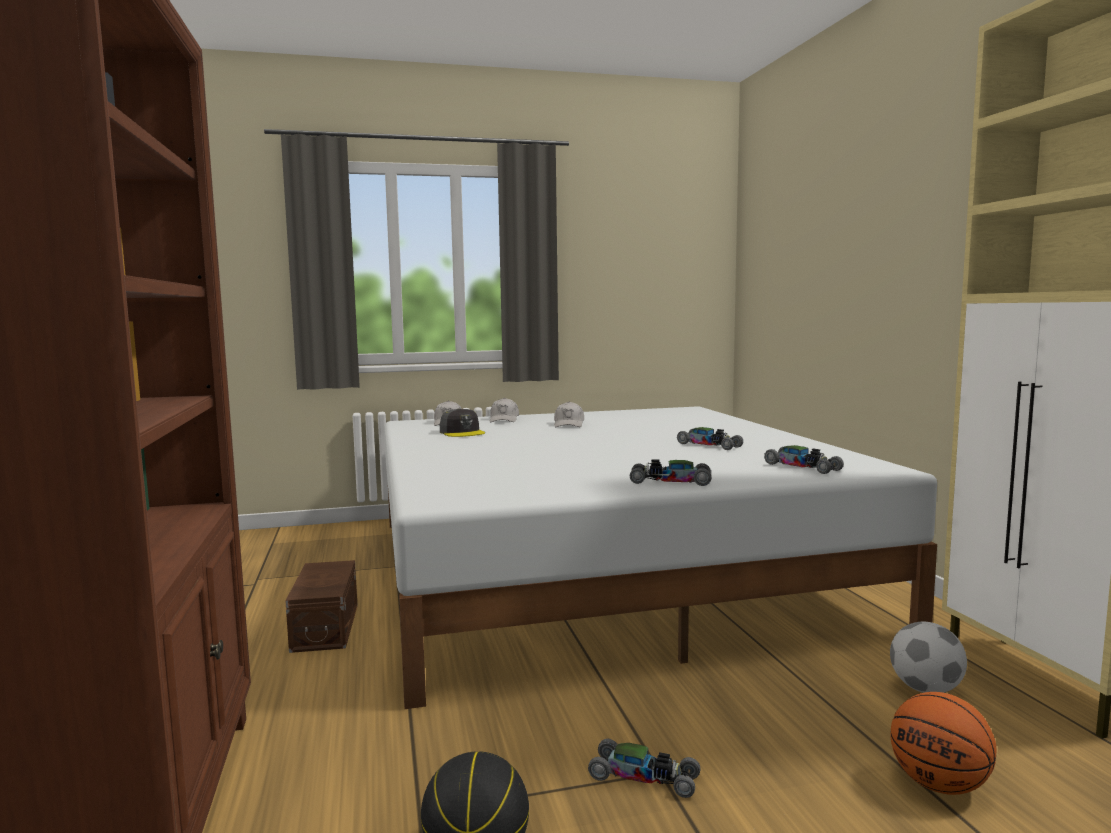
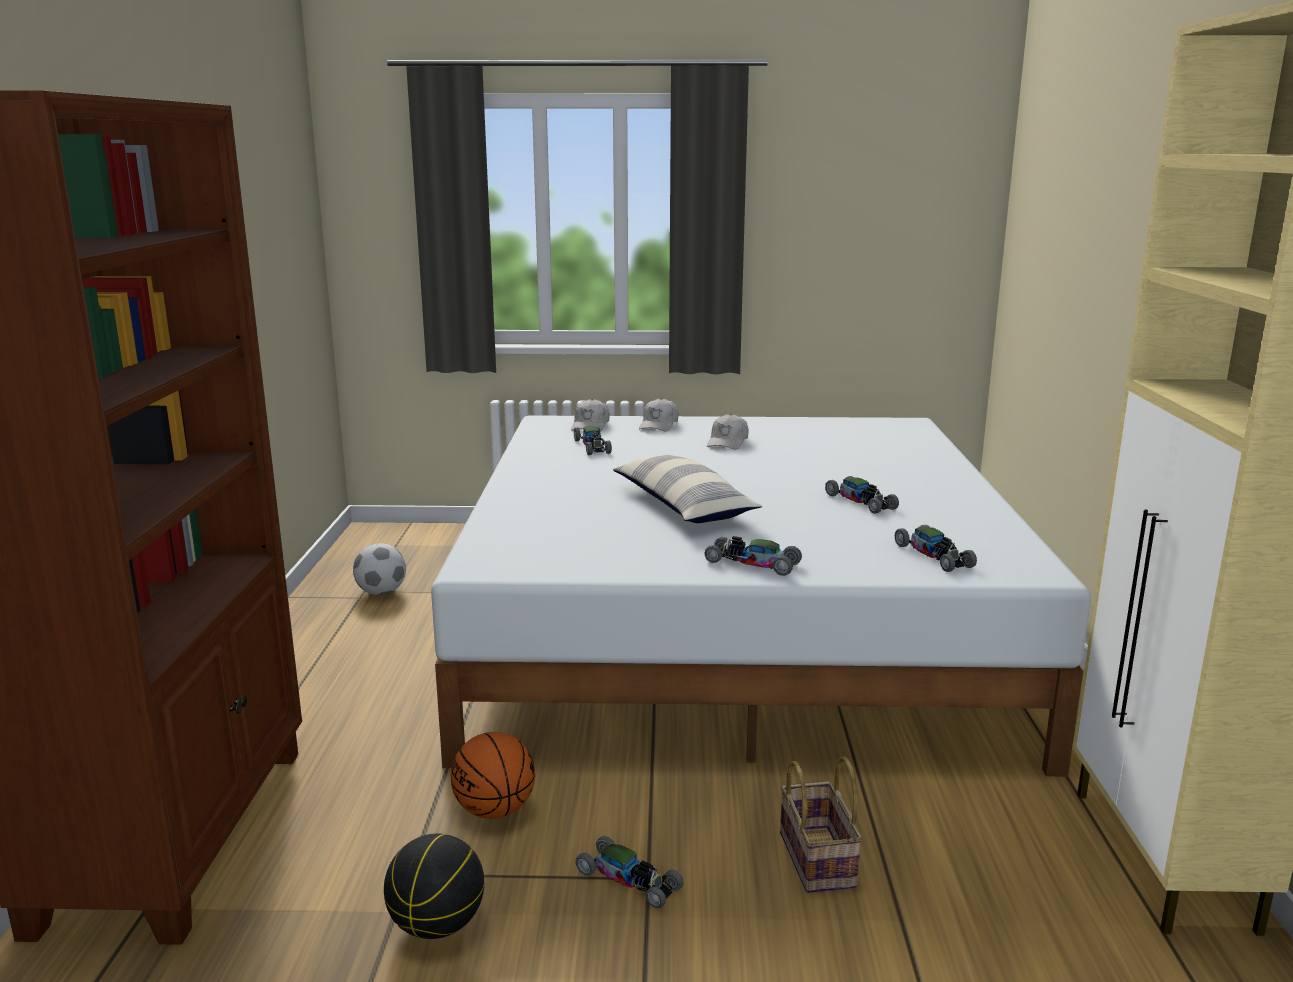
camera: 15 degrees right, 10 degrees up
brown storage box [285,560,357,653] -> none
grey cap [440,408,485,437] -> toy car [574,426,612,455]
football [890,622,967,693] -> football moved to [353,543,406,595]
basketball [890,692,996,795] -> basketball moved to [451,732,535,819]
none -> pillow [613,455,762,523]
none -> basket [780,757,863,893]

